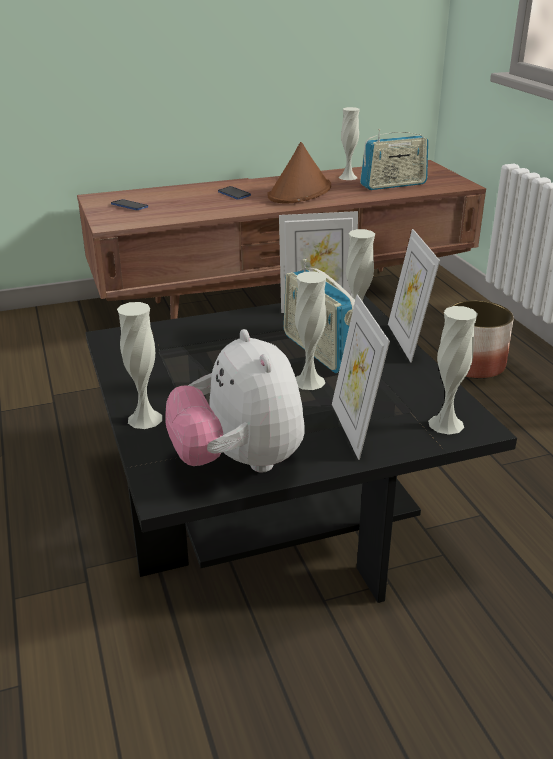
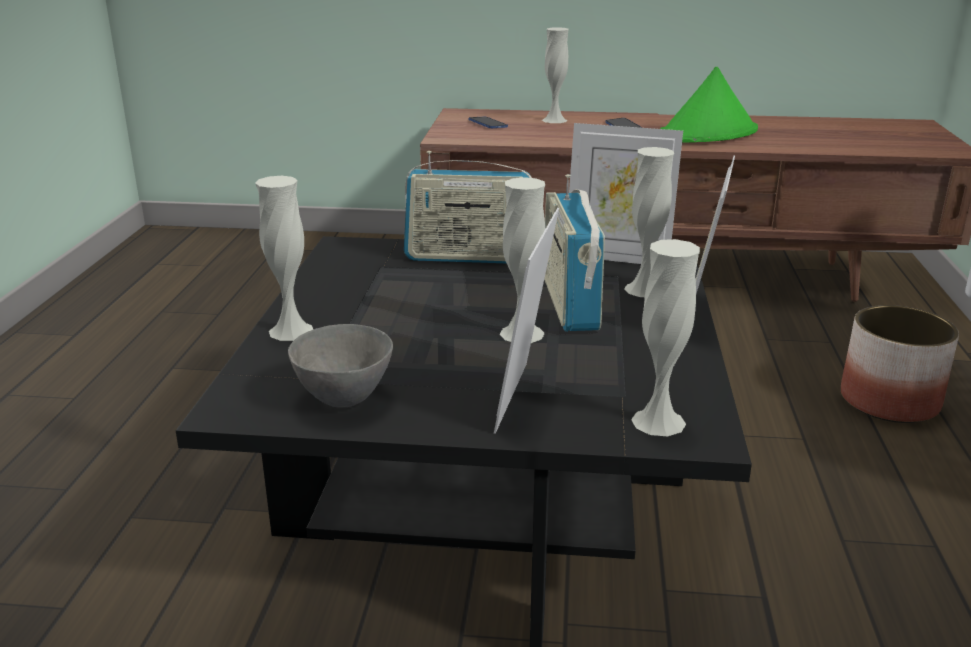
camera: 25 degrees right, 5 degrees down
plush toy [165,329,305,473] -> grey bowl [288,324,393,408]
brown hat [267,142,331,203] -> green hat [660,67,758,143]
white vase [339,107,360,180] -> white vase moved to [542,27,569,123]
radio [360,129,428,190] -> radio moved to [404,151,532,263]

